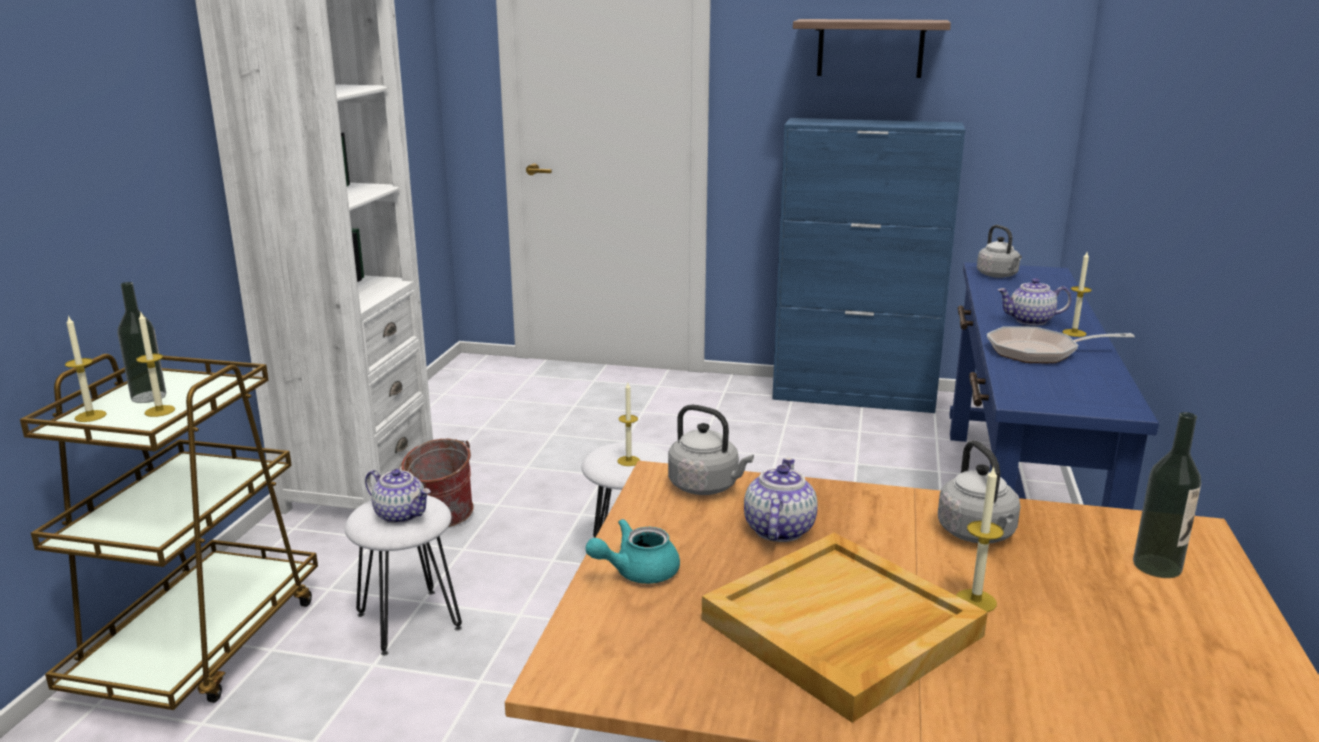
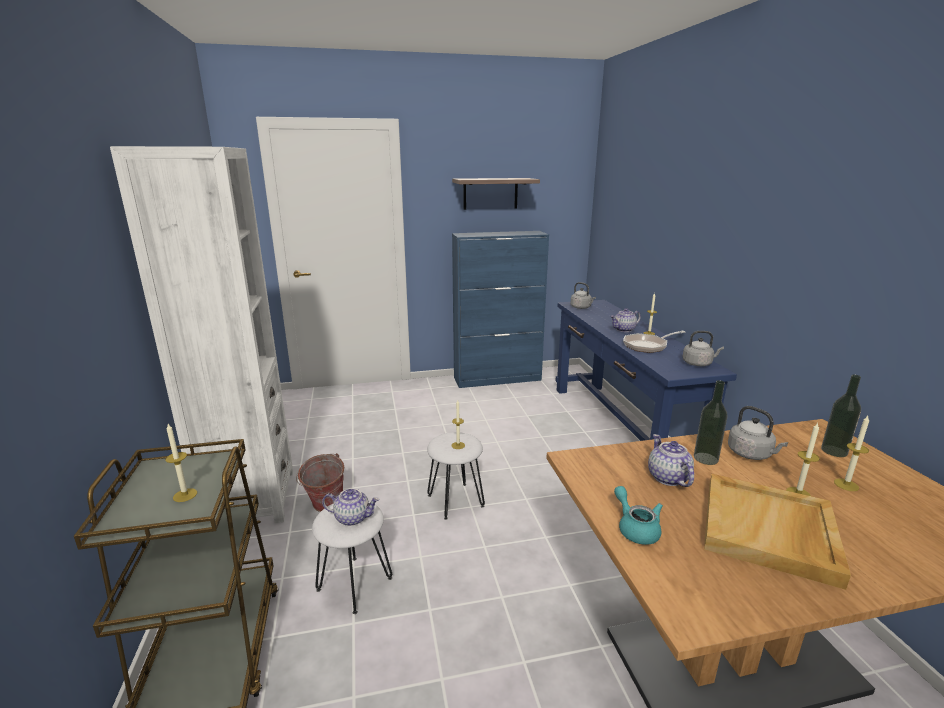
camera: 25 degrees left, 0 degrees up
candle [65,315,107,422] -> candle moved to [834,416,869,491]
bottle [117,282,166,403] -> bottle moved to [694,380,728,465]
turquoise teapot [586,519,680,584] -> turquoise teapot turned 120 degrees clockwise [614,486,663,545]
grey kettle [668,405,754,495] -> grey kettle moved to [682,331,724,366]

